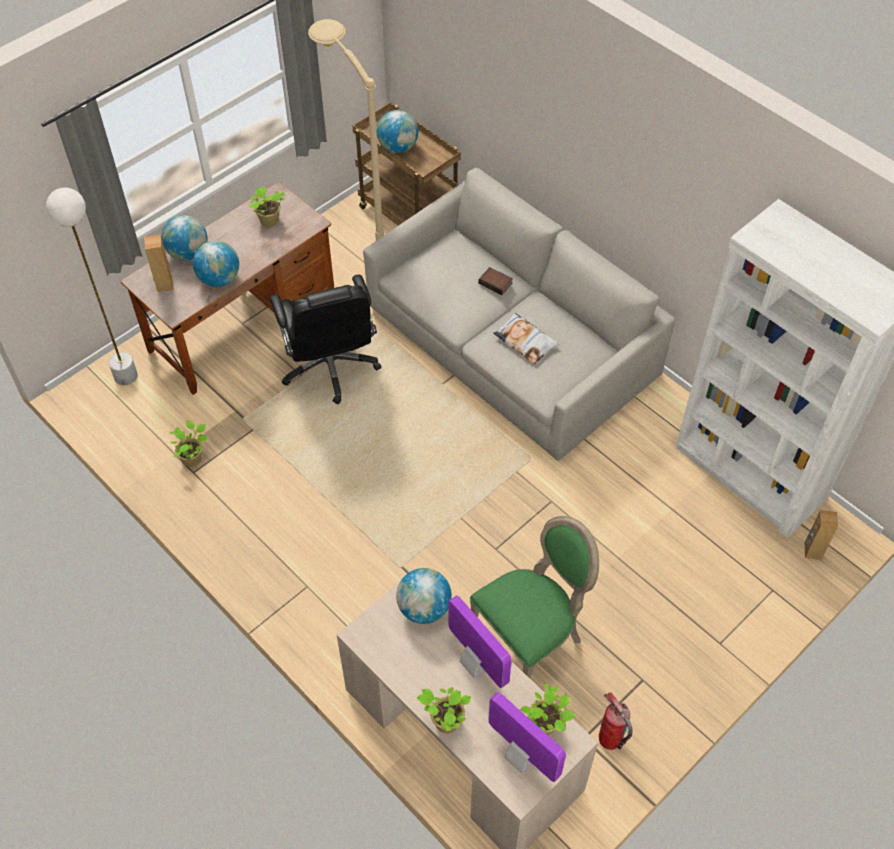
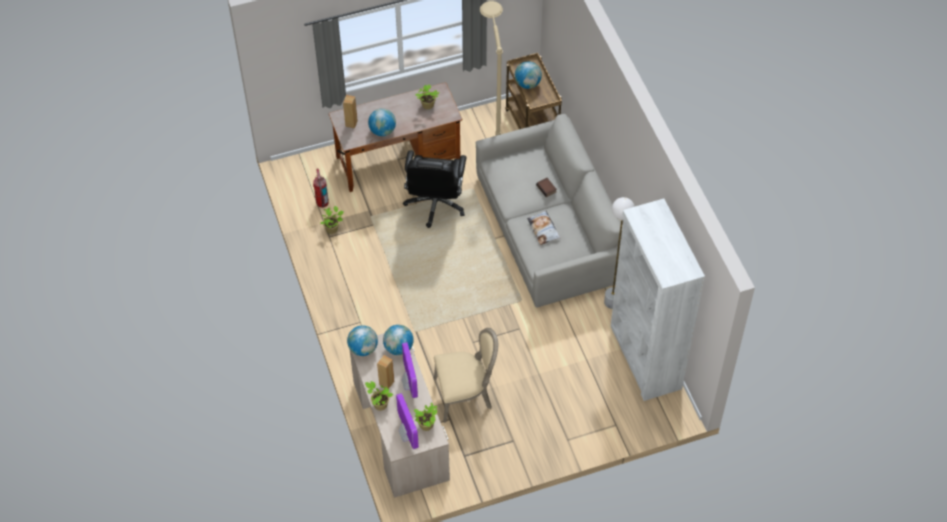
camera: 25 degrees right, 0 degrees up
white floor lamp [46,187,138,385] -> white floor lamp moved to [604,197,635,309]
globe [161,215,207,261] -> globe moved to [347,326,378,356]
green chair [470,516,599,678] -> beige chair [434,328,498,423]
fire extinguisher [599,692,633,750] -> fire extinguisher moved to [313,169,329,208]
brown speaker [805,510,838,560] -> brown speaker moved to [377,355,394,389]

